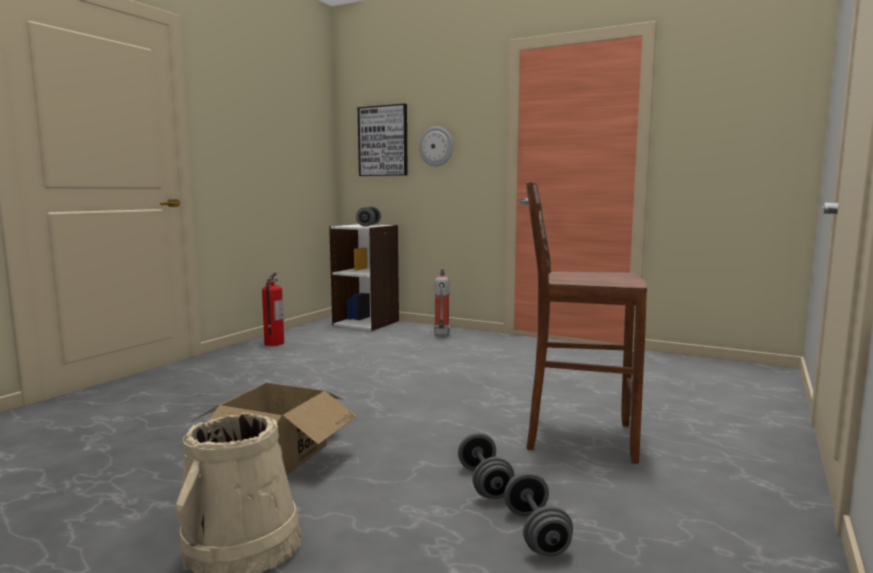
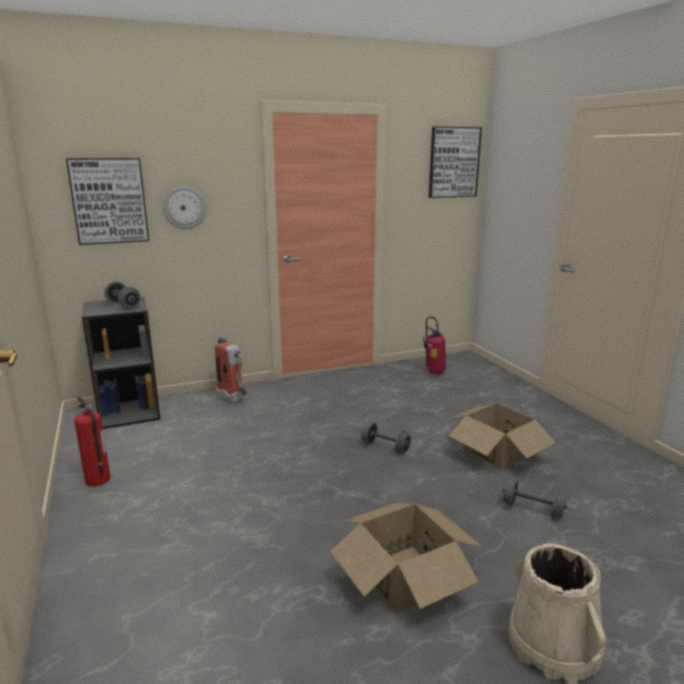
camera: 50 degrees left, 10 degrees up
white bookcase [329,224,399,331] -> black bookcase [82,297,161,429]
grey dumbbell [504,472,573,557] -> grey dumbbell moved to [361,422,411,454]
brown stool [526,181,647,463] -> cardboard box [447,403,556,470]
none -> fire extinguisher [423,316,446,374]
none -> picture [429,127,482,198]

